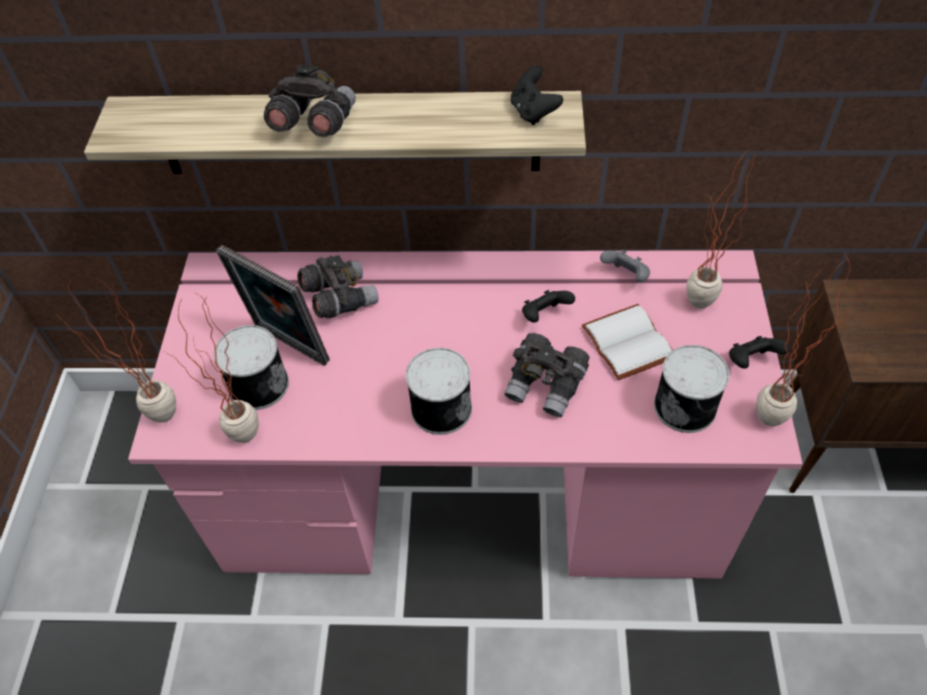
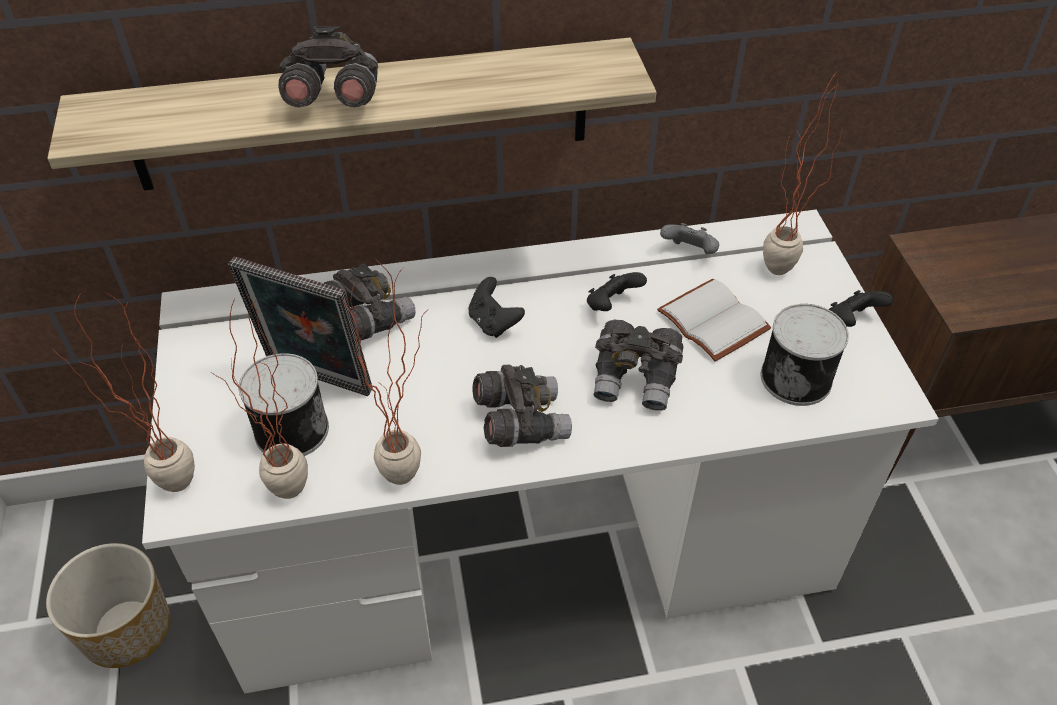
camera: 15 degrees left, 5 degrees down
pink desk [128,250,803,579] -> white desk [142,210,939,693]
can [406,348,472,435] -> grey binoculars [472,365,572,447]
black game controller [511,66,563,125] -> black game controller moved to [469,277,525,338]
potted plant [756,253,868,426] -> potted plant moved to [344,260,426,485]
none -> planter [46,543,170,668]

